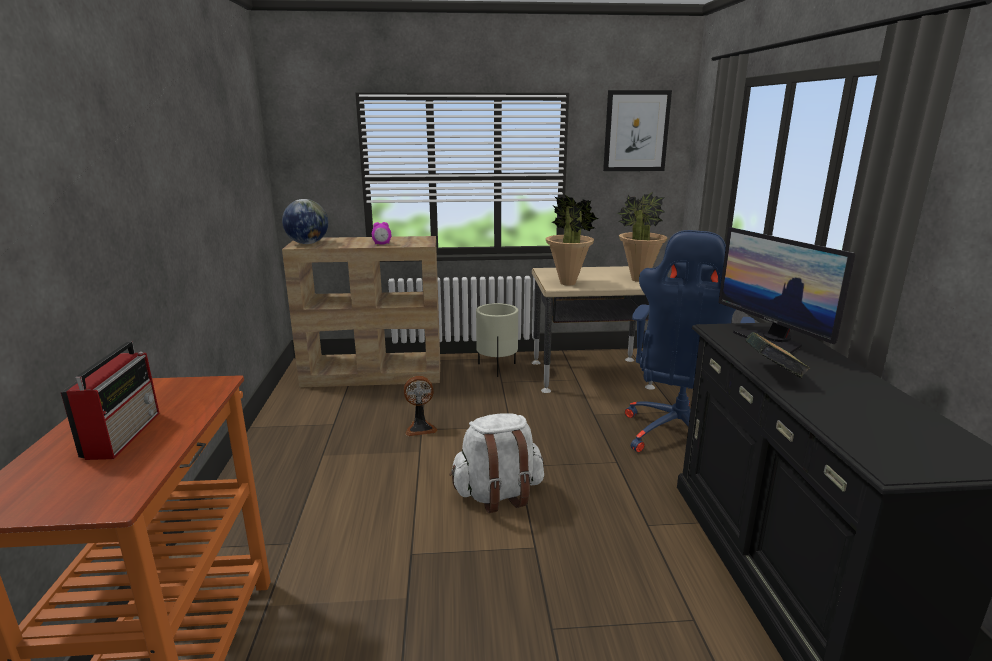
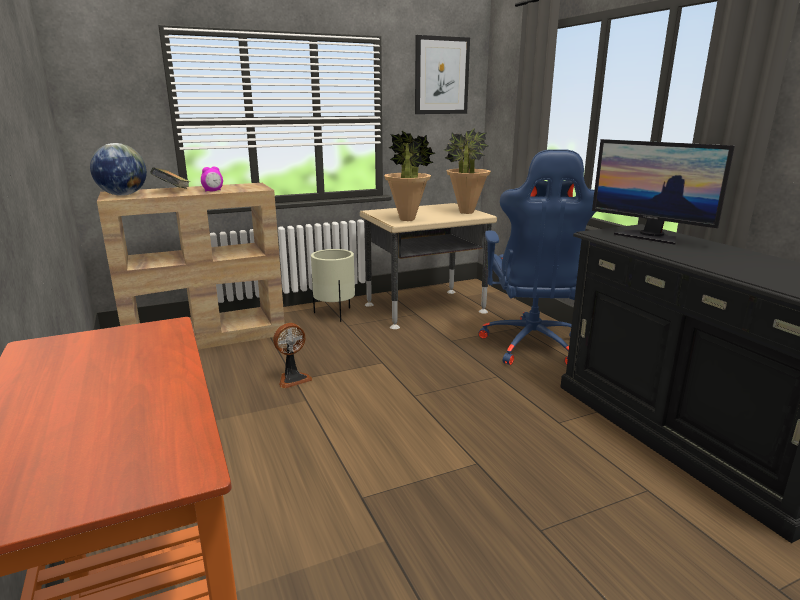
camera: 20 degrees left, 0 degrees up
radio [61,341,160,460] -> none
white backpack [450,413,544,513] -> none
book [745,332,810,378] -> book moved to [150,167,190,189]

